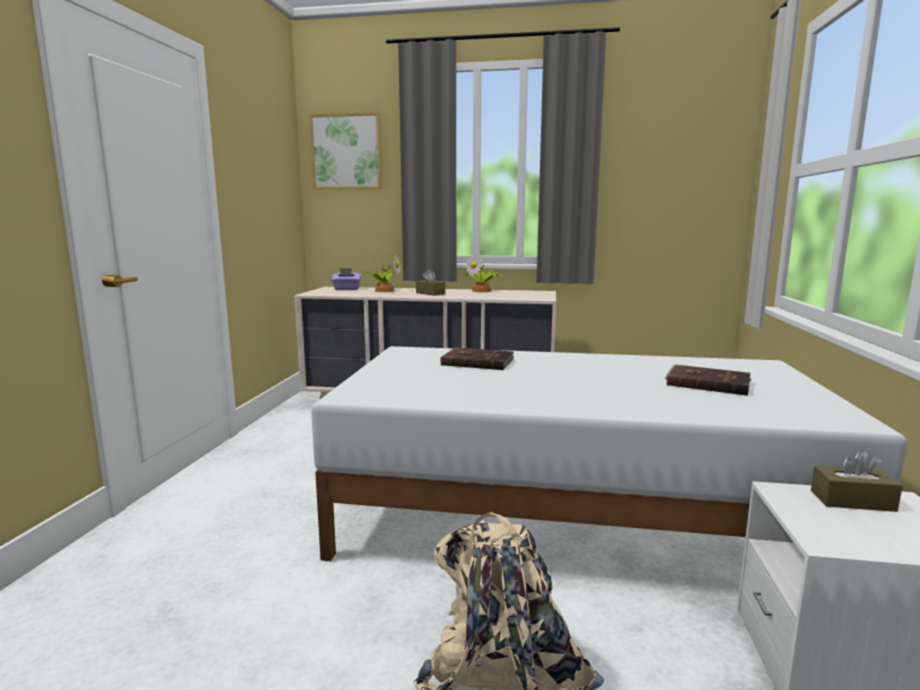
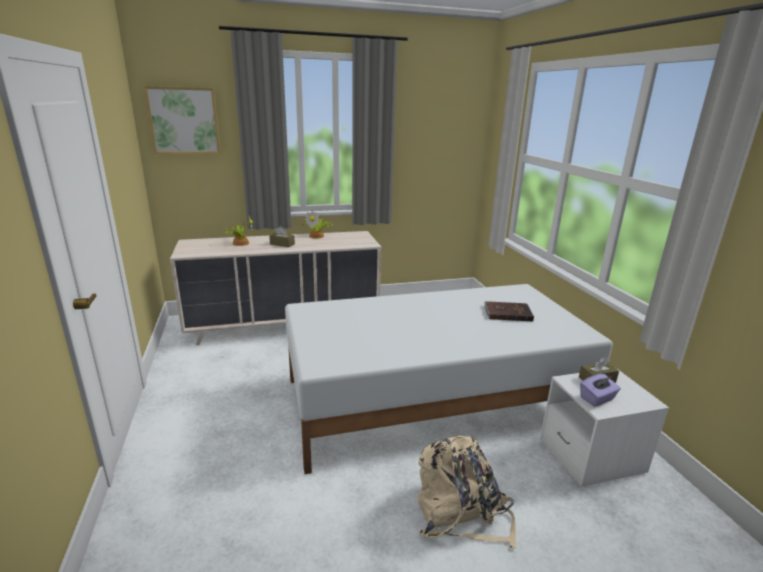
camera: 25 degrees left, 10 degrees up
purple tissue box [332,268,361,290] -> purple tissue box moved to [580,374,621,407]
brown book [441,347,514,370] -> none

